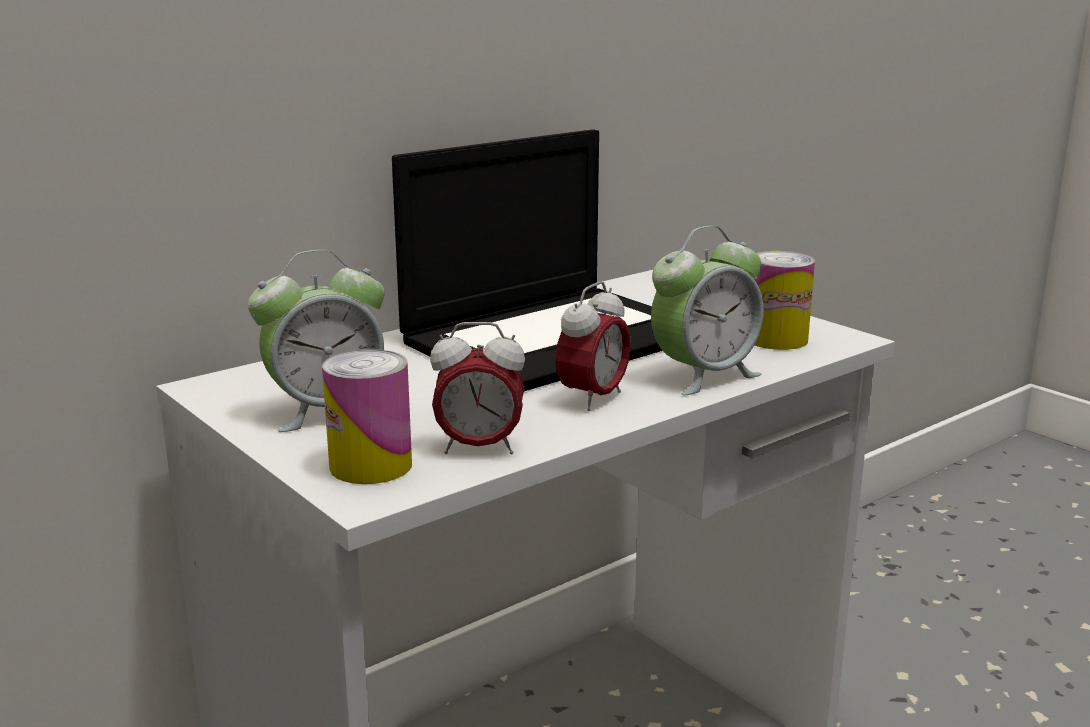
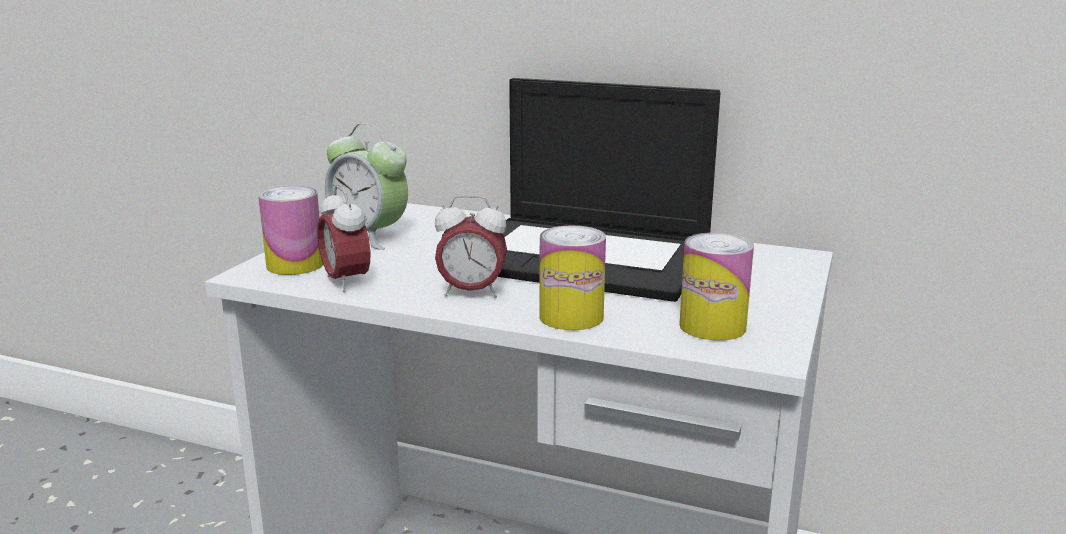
camera: 60 degrees right, 0 degrees up
alarm clock [651,226,764,395] -> can [539,226,606,330]

